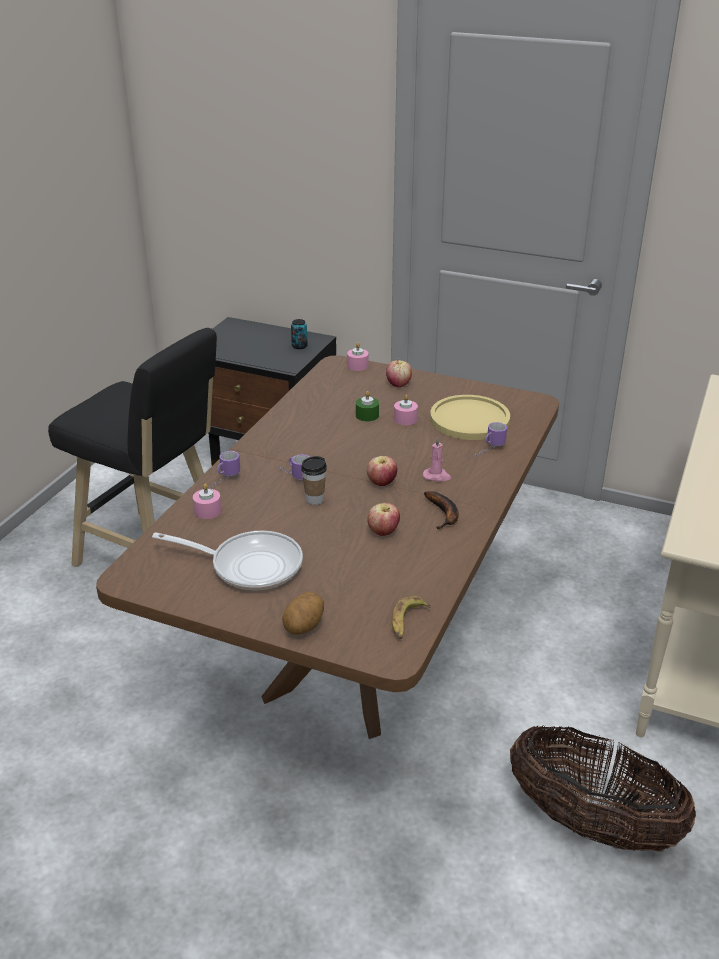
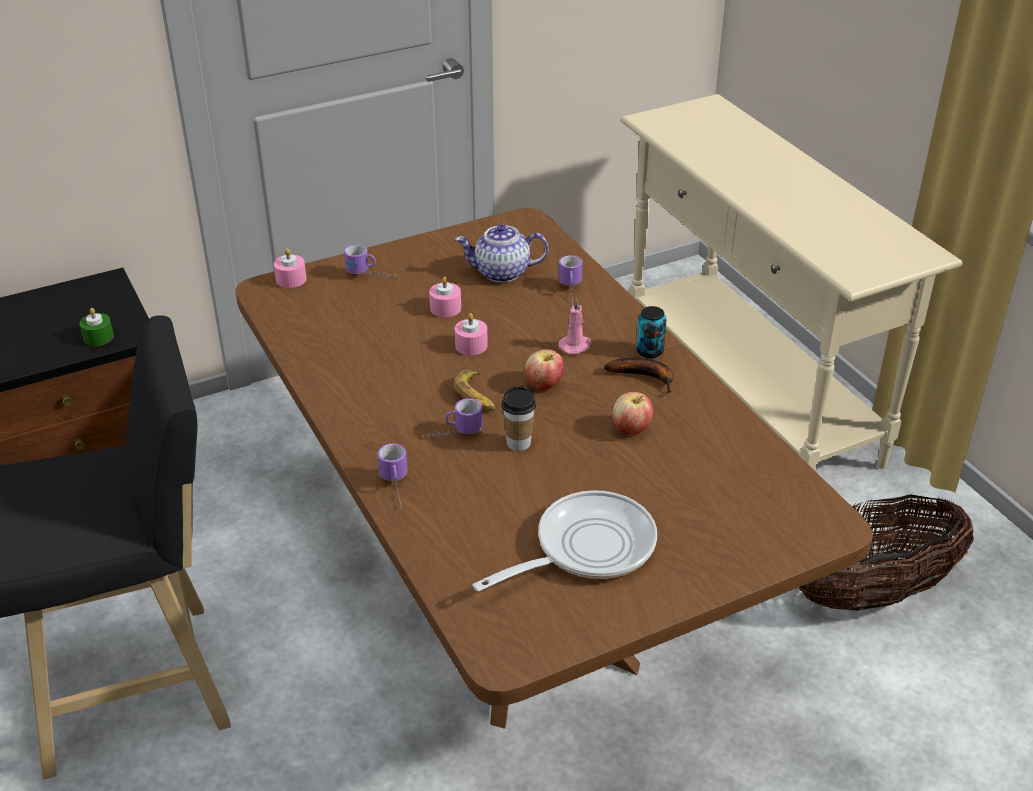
camera: 50 degrees left, 5 degrees up
pink candle [193,484,222,519] -> pink candle moved to [455,313,488,355]
potato [282,592,324,635] -> none
can [291,319,308,349] -> can moved to [636,306,666,358]
green candle [356,391,379,422] -> green candle moved to [80,308,114,346]
apple [386,358,412,387] -> mug [344,244,396,278]
banana [392,596,431,639] -> banana moved to [453,370,495,411]
yellow plate [430,395,510,440] -> teapot [455,224,549,283]

